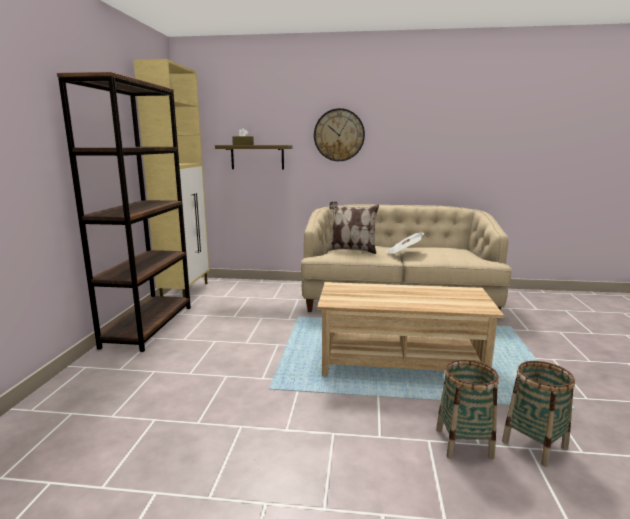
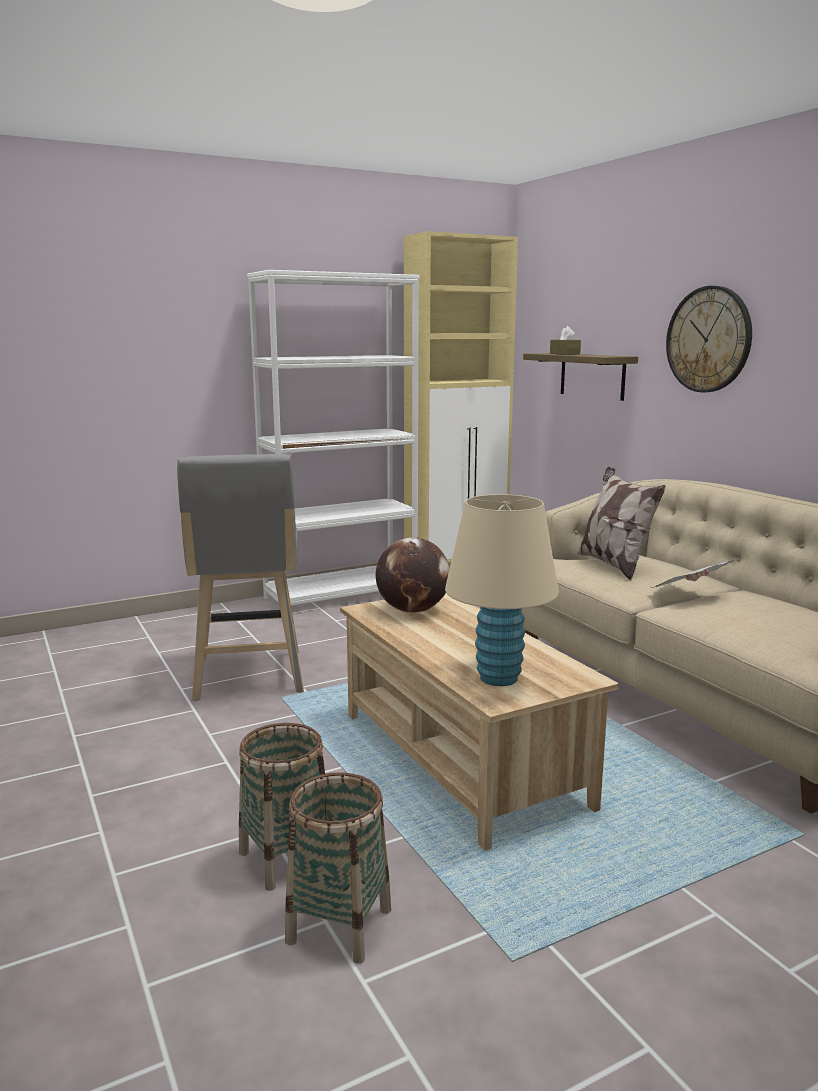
camera: 55 degrees right, 0 degrees up
brown bookcase [57,72,191,352] -> white bookcase [247,270,419,606]
none -> grey stool [177,454,304,701]
none -> globe [376,537,450,613]
none -> beige table lamp [445,494,559,686]

